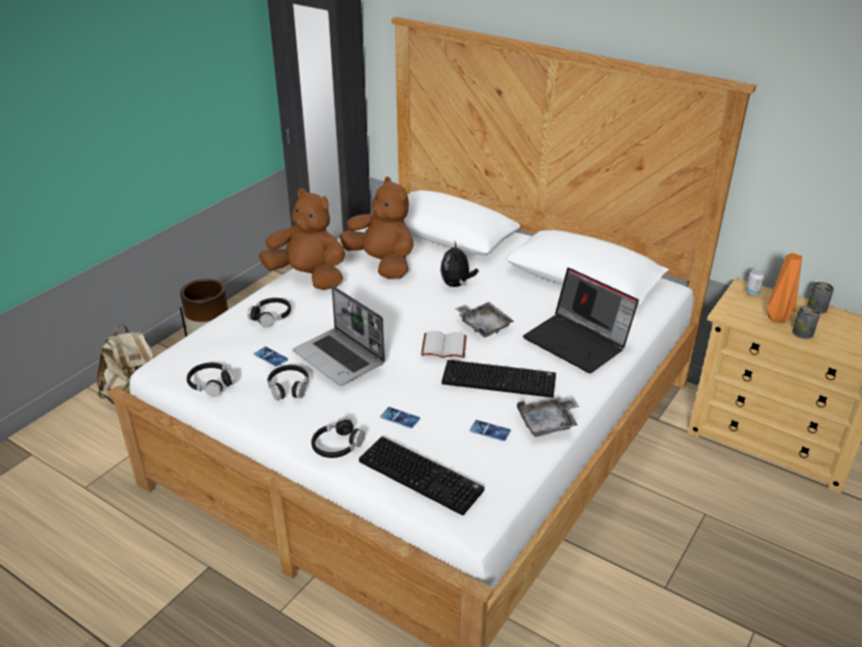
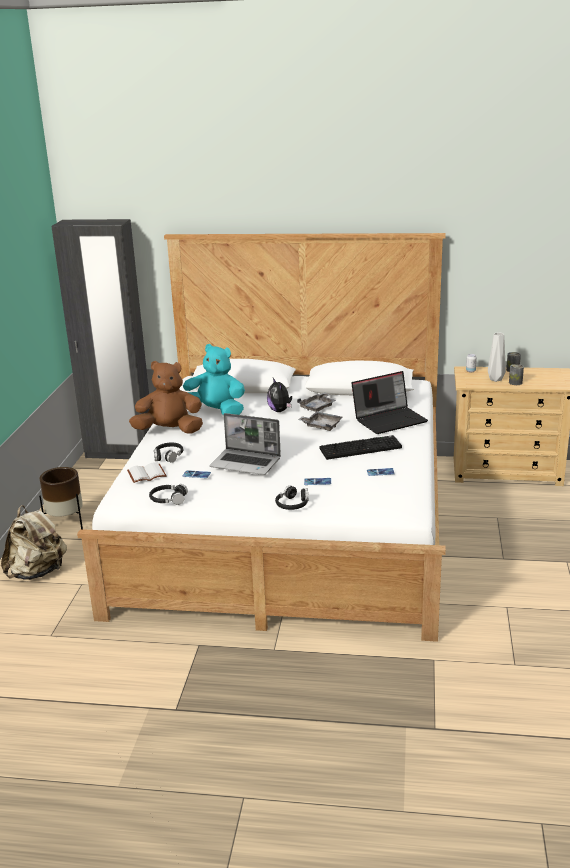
camera: 25 degrees left, 10 degrees down
black headphones [267,365,309,400] -> none
brown plush toy [340,177,414,279] -> turquoise plush toy [183,344,245,416]
keyboard [359,437,484,516] -> none
white book [421,331,466,358] -> white book moved to [127,463,167,483]
grey tray [517,397,579,437] -> grey tray moved to [297,393,336,412]
laptop [523,268,639,373] -> laptop turned 45 degrees counterclockwise [351,371,428,434]
orange vase [767,253,802,323] -> grey vase [488,332,506,382]

